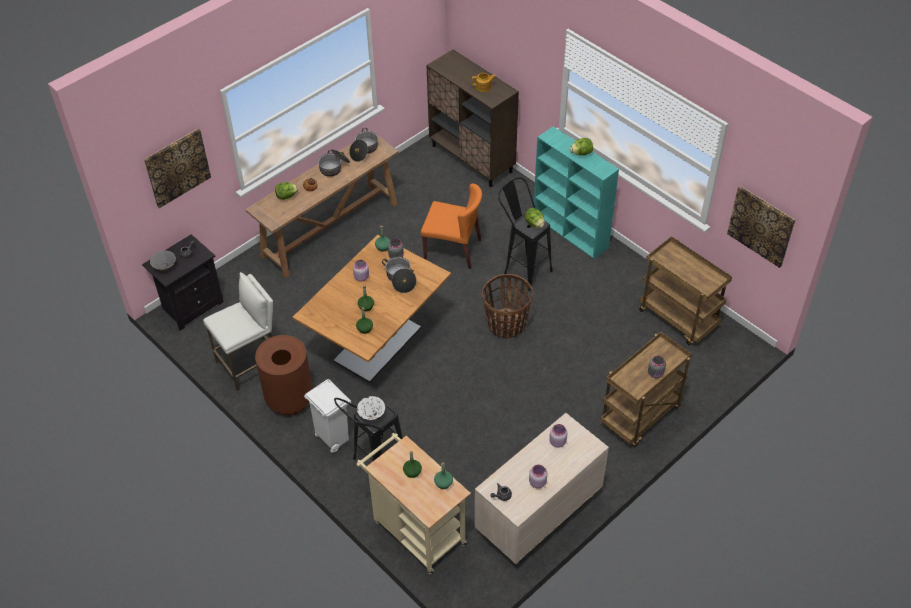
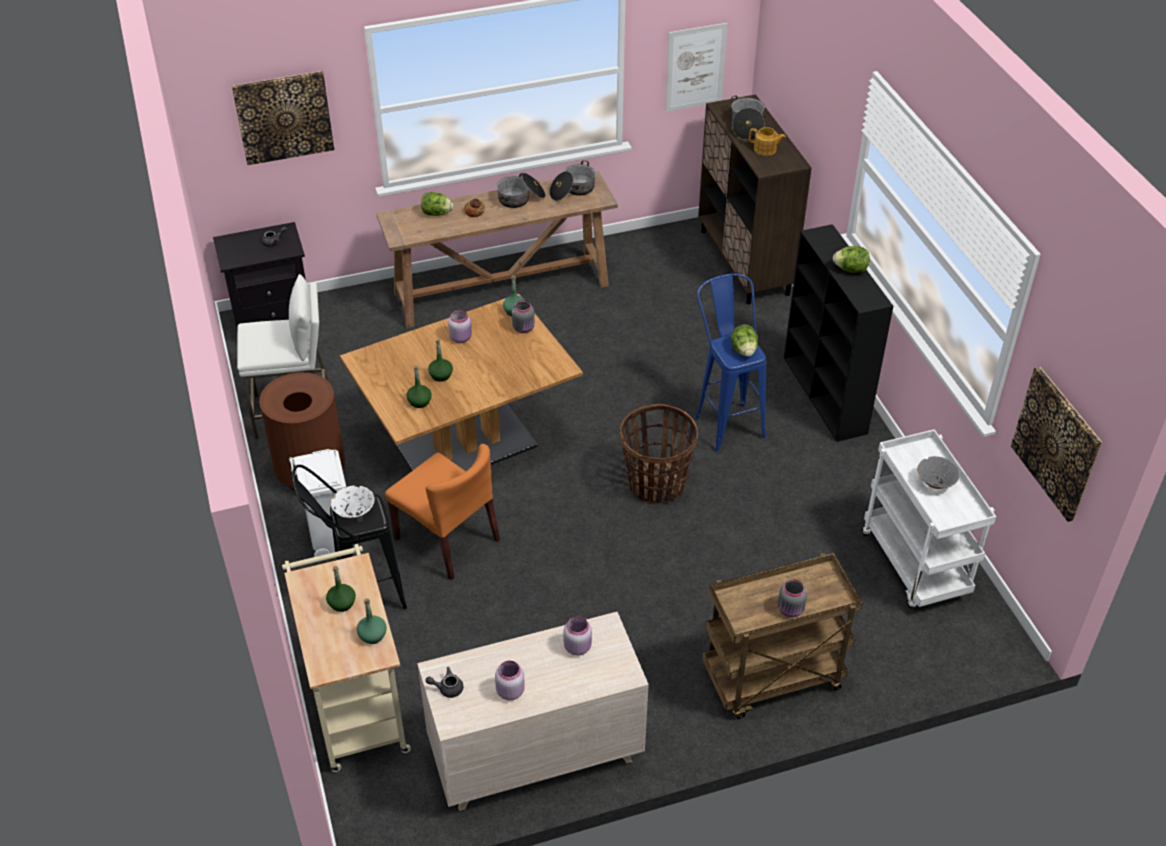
camera: 25 degrees right, 5 degrees down
grey bowl [150,250,176,270] -> grey bowl moved to [917,456,960,489]
cooking pot [382,257,416,293] -> cooking pot moved to [731,95,765,140]
orange chair [421,184,482,269] -> orange chair moved to [385,444,500,580]
black stool [498,177,553,291] -> blue stool [695,274,766,451]
turquoise bookcase [533,126,619,259] -> black bookcase [784,224,893,442]
brown cart [639,236,732,345] -> white cart [862,429,996,608]
none -> picture [665,23,728,112]

